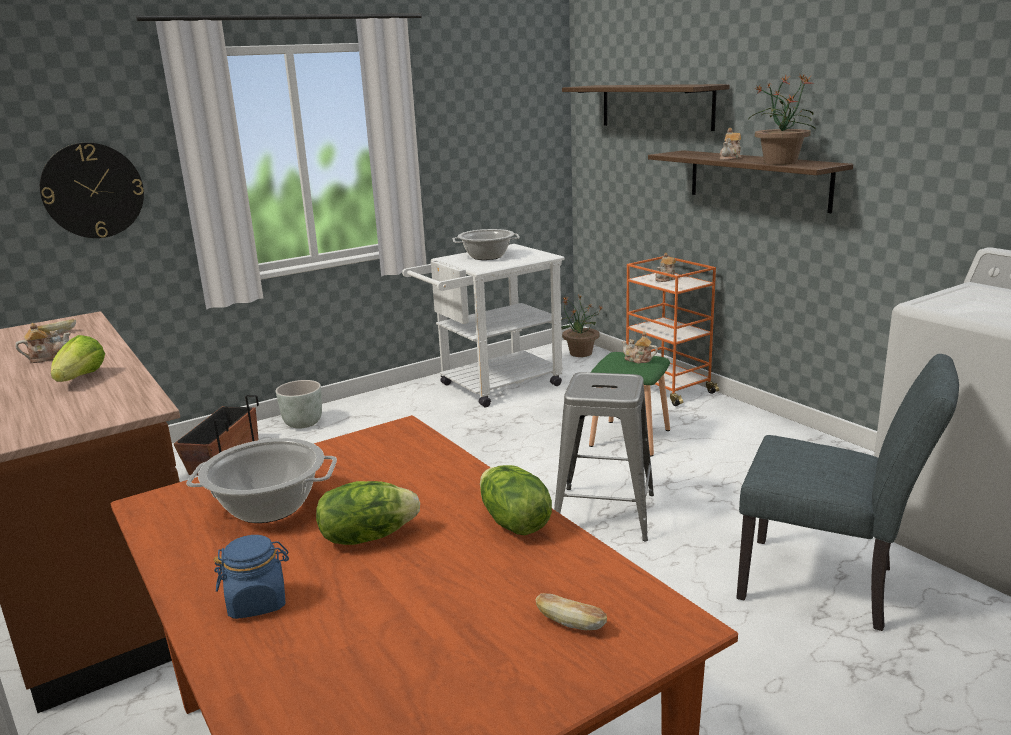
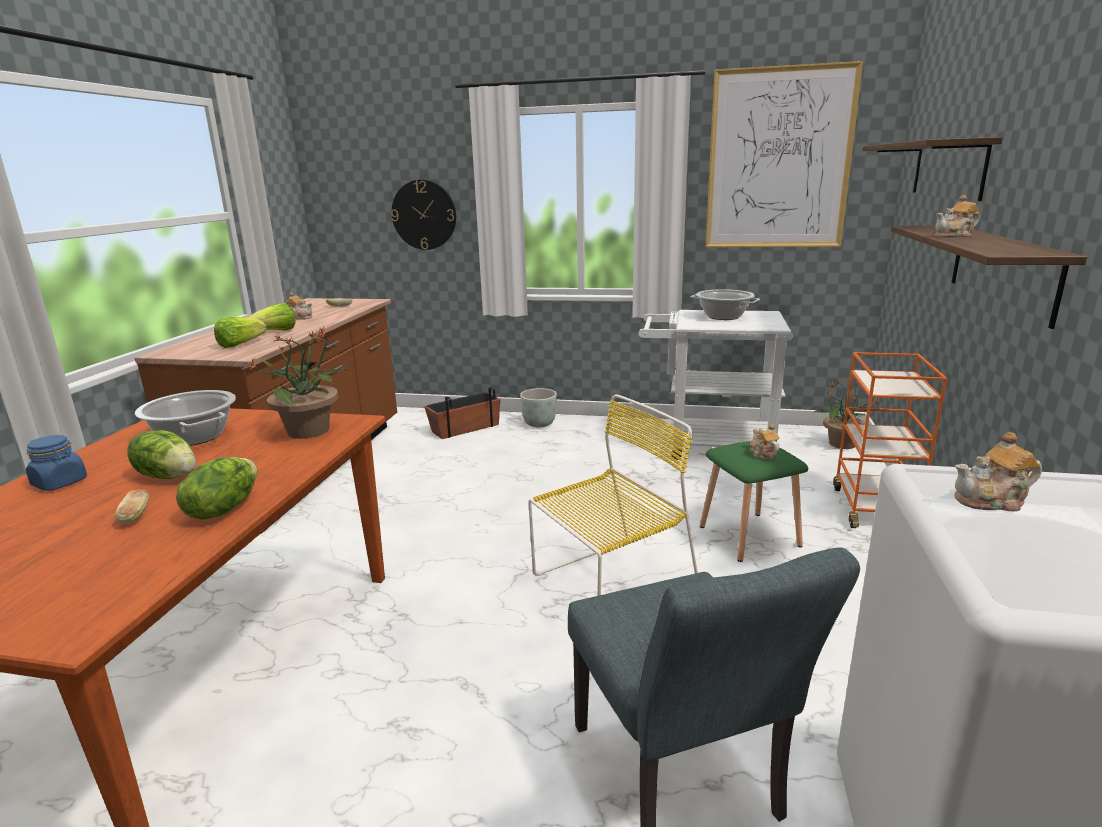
camera: 45 degrees right, 0 degrees up
bread [535,593,607,630] -> bread moved to [115,490,149,523]
grey stool [554,372,654,541] -> yellow chair [528,394,698,596]
teapot [655,253,676,282] -> teapot moved to [954,432,1042,511]
potted plant [748,75,816,165] -> potted plant moved to [246,327,346,439]
none -> lettuce [214,317,267,348]
none -> picture [705,61,863,247]

